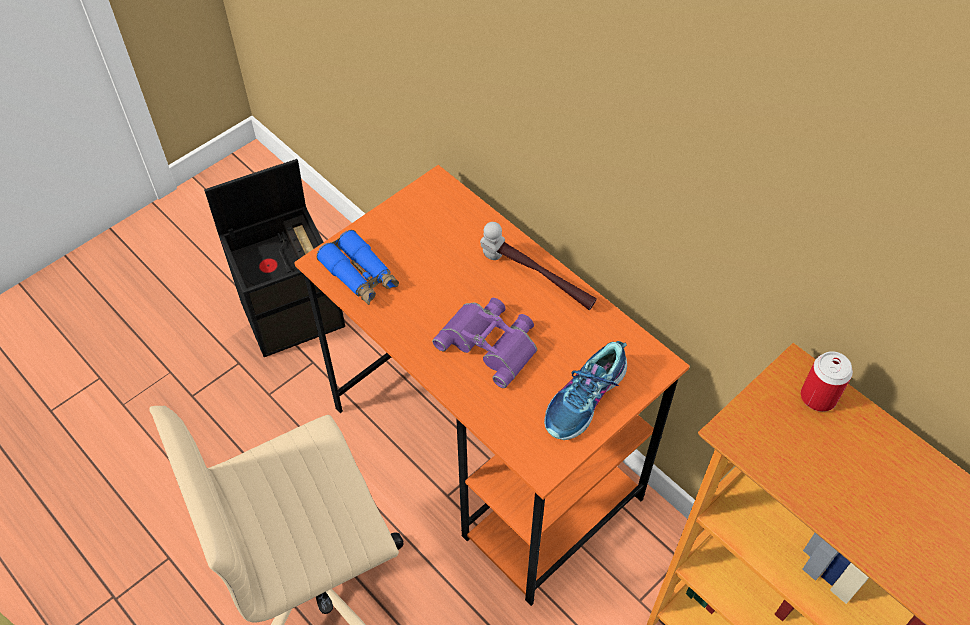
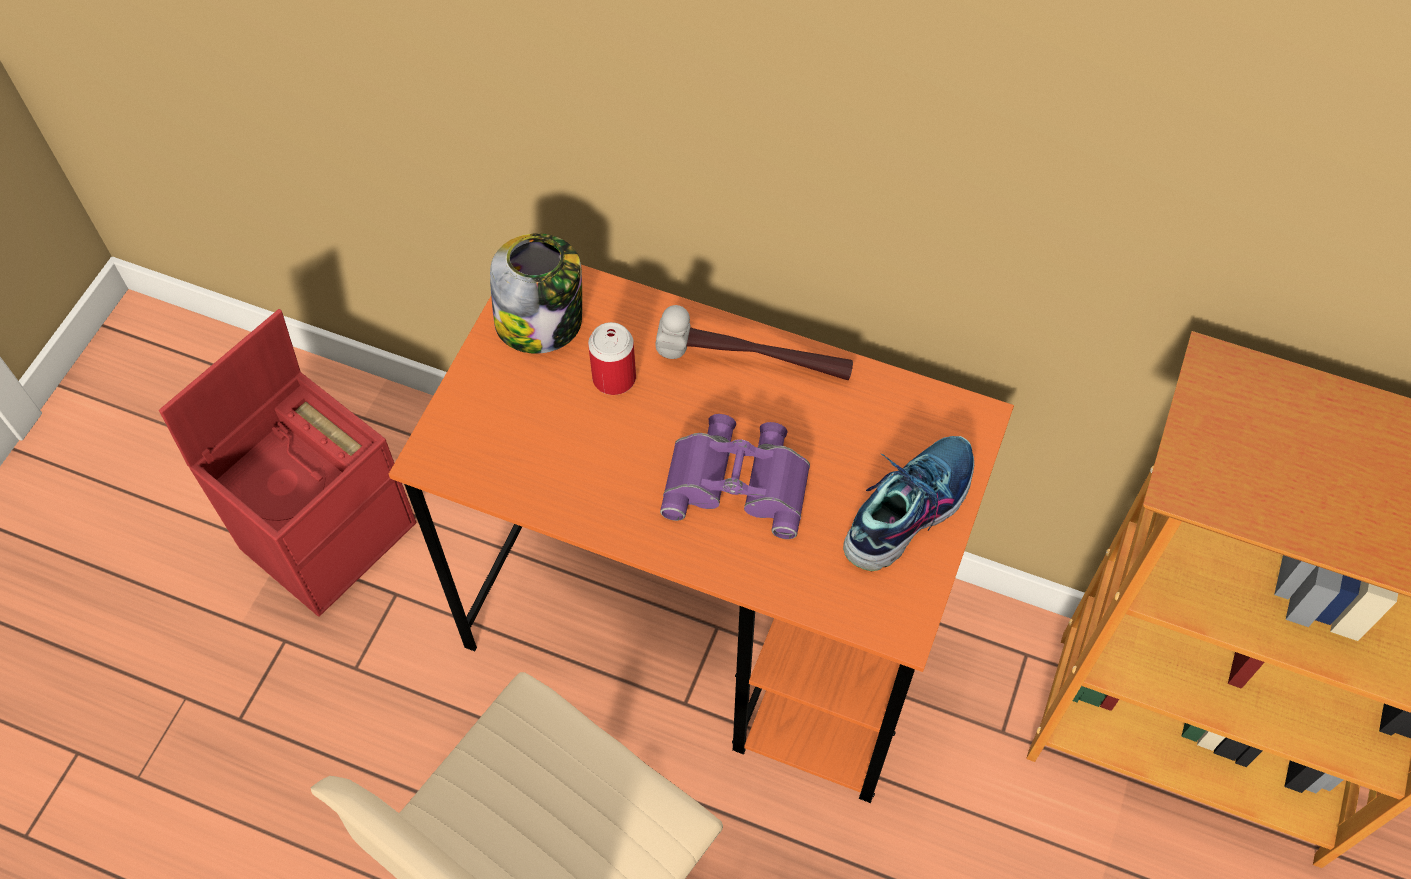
camera: 25 degrees left, 5 degrees up
black storage box [204,159,345,357] -> red storage box [159,309,417,617]
blue binoculars [317,230,399,305] -> none
shoe [544,341,627,440] -> shoe turned 150 degrees counterclockwise [843,436,974,571]
can [801,351,853,412] -> can moved to [588,322,636,395]
none -> jar [490,233,582,354]

